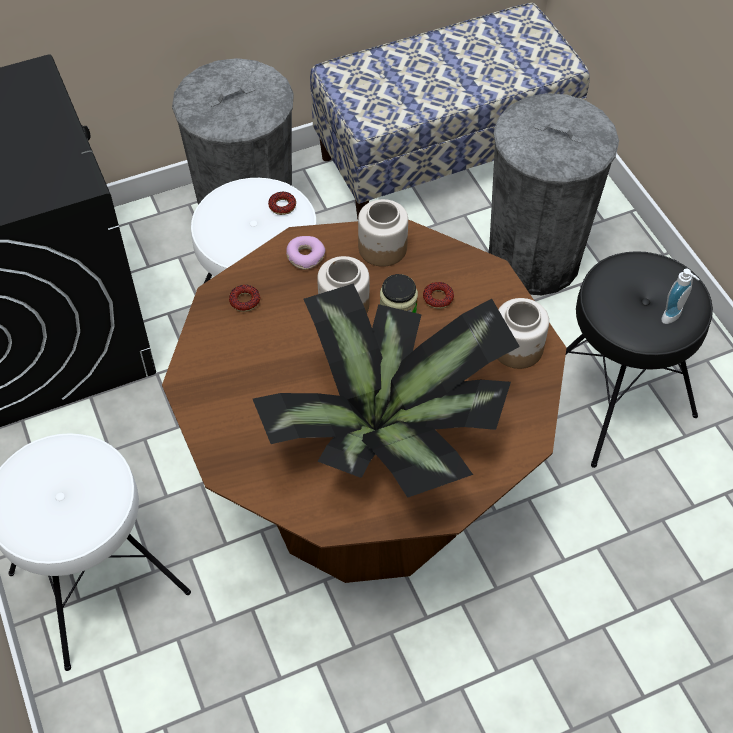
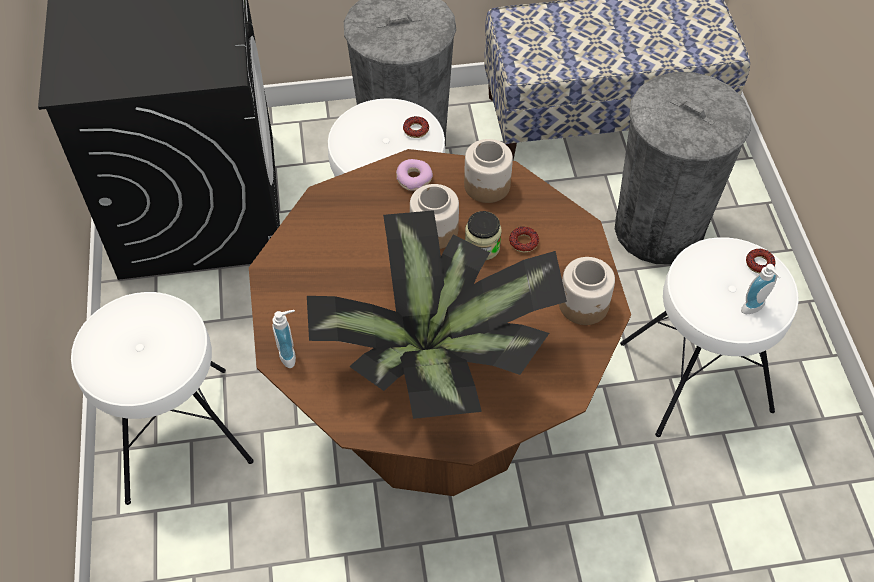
camera: 15 degrees right, 0 degrees up
donut [229,285,261,312] -> donut moved to [746,249,775,274]
black stool [566,251,713,468] -> white stool [620,237,799,437]
none -> soap dispenser [272,310,296,368]

